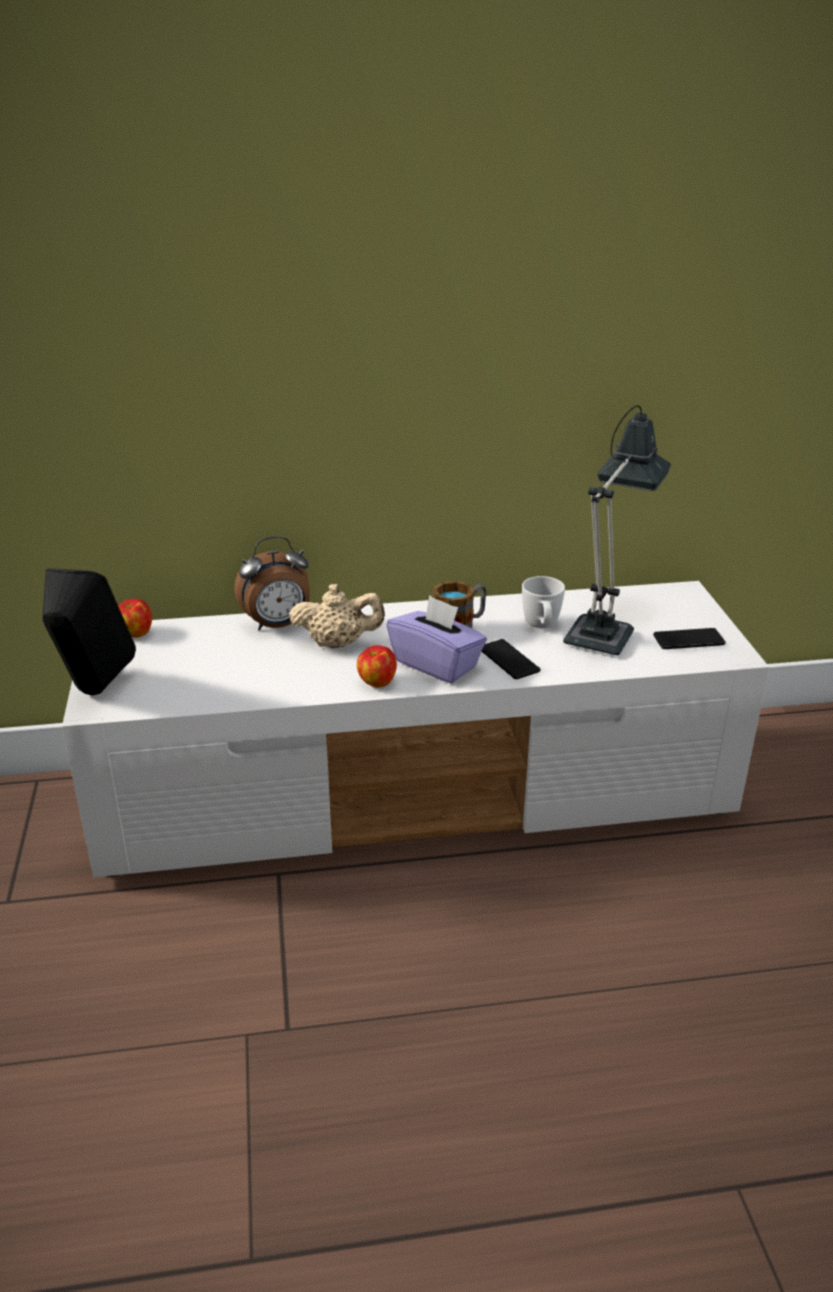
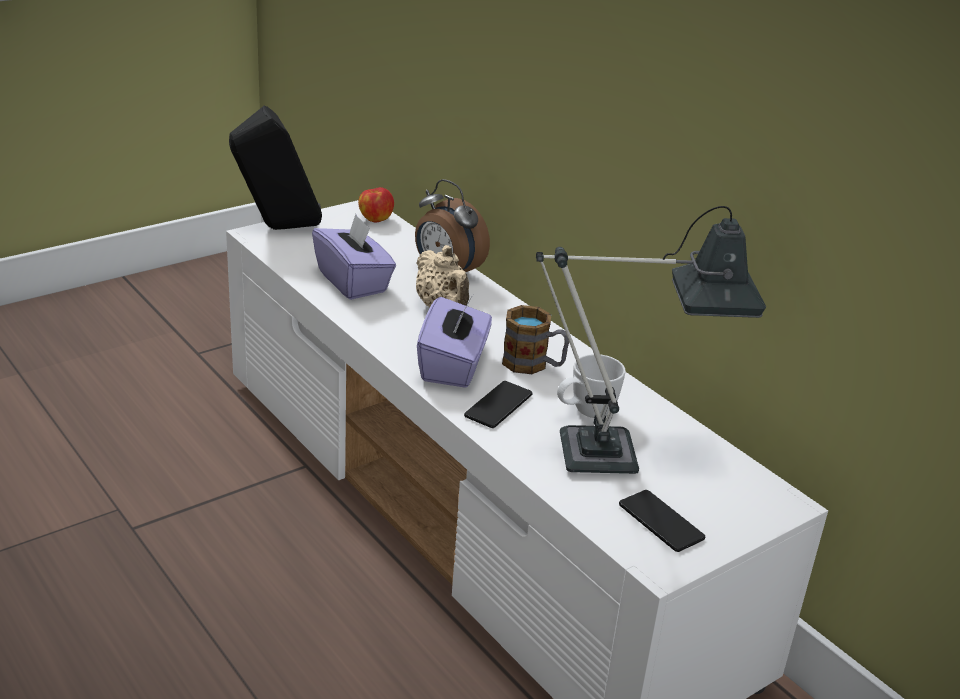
camera: 60 degrees right, 0 degrees up
apple [357,645,397,688] -> none
none -> purple tissue box [312,214,396,300]

